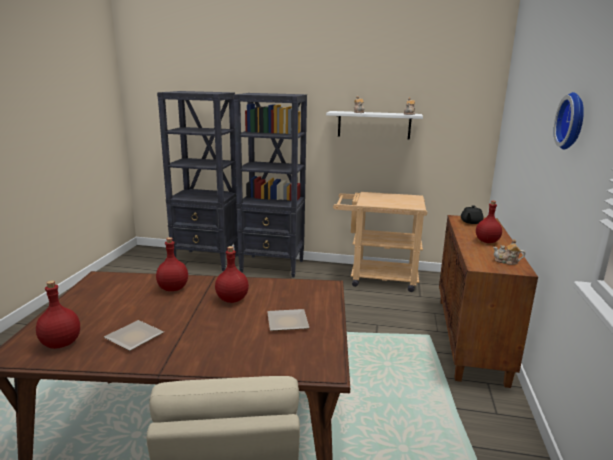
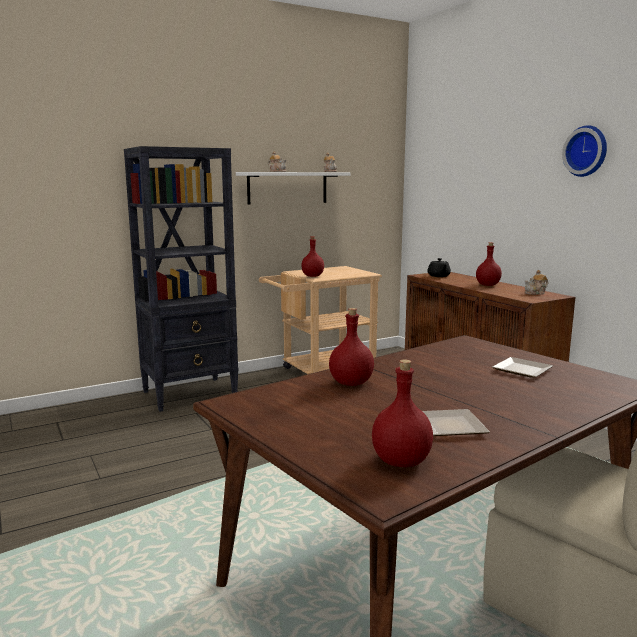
camera: 40 degrees left, 5 degrees down
black bookcase [157,91,238,271] -> none
red bottle [215,246,249,303] -> red bottle moved to [301,236,324,277]

